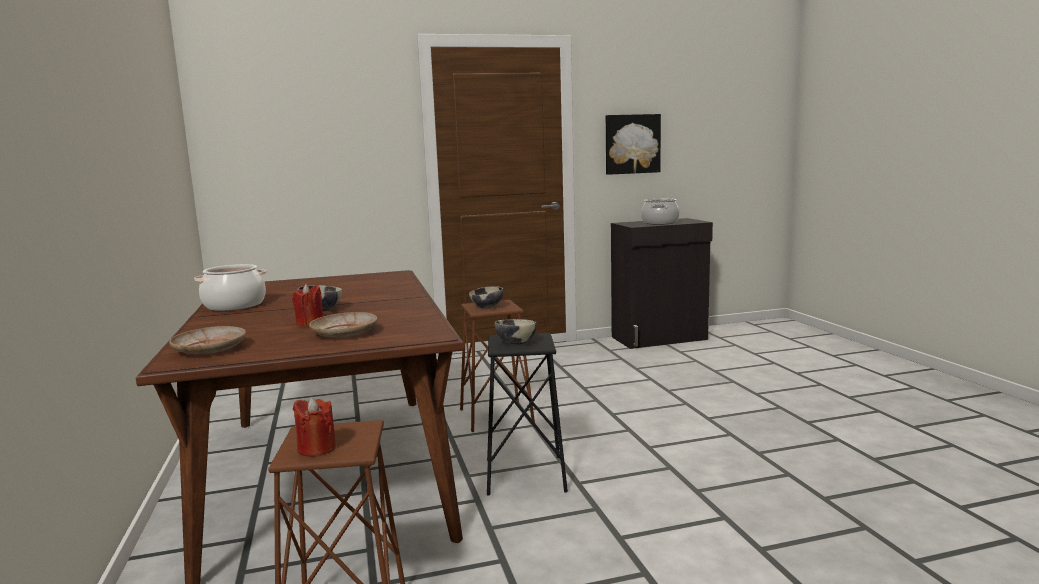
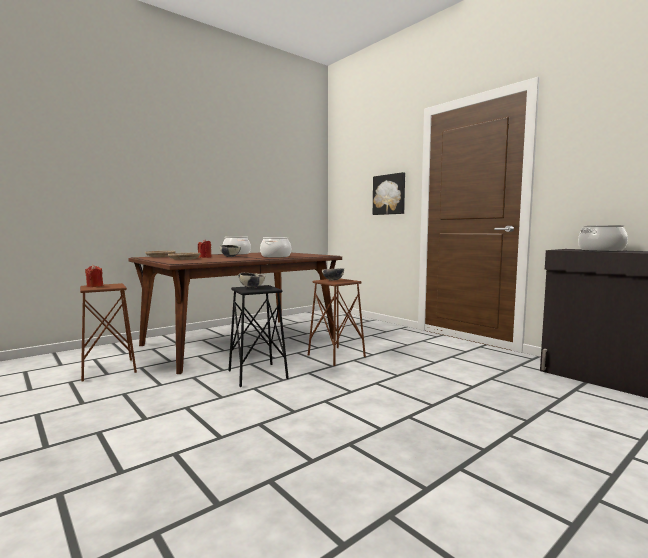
camera: 65 degrees right, 5 degrees down
picture [606,114,661,175] -> picture moved to [373,172,405,215]
none -> cooking pot [260,237,291,258]

